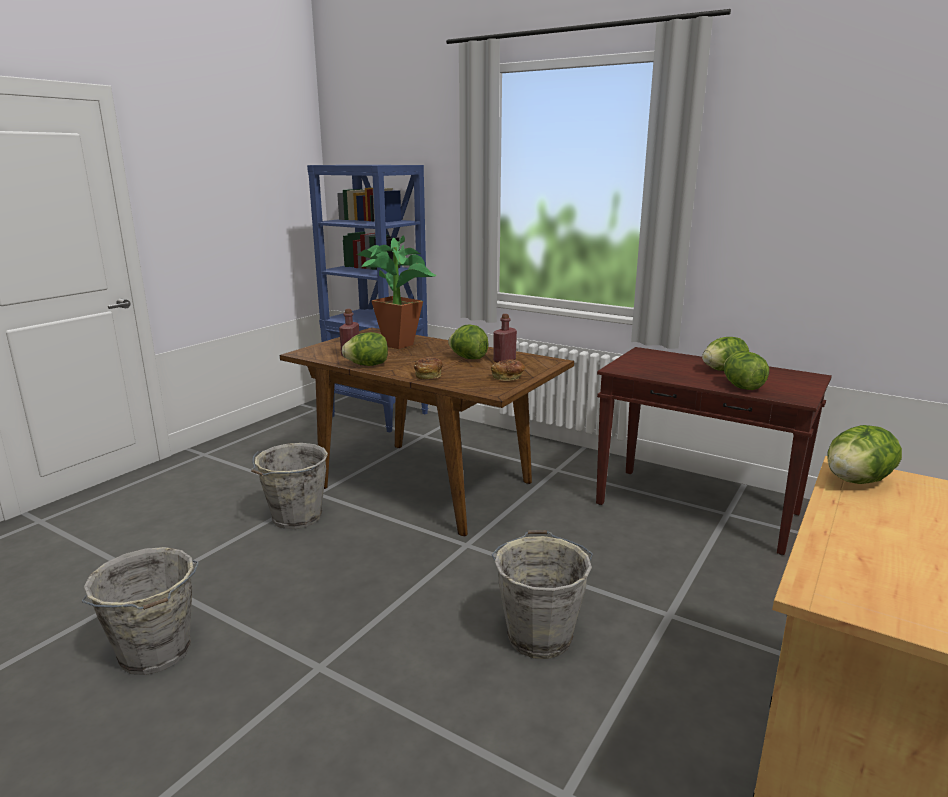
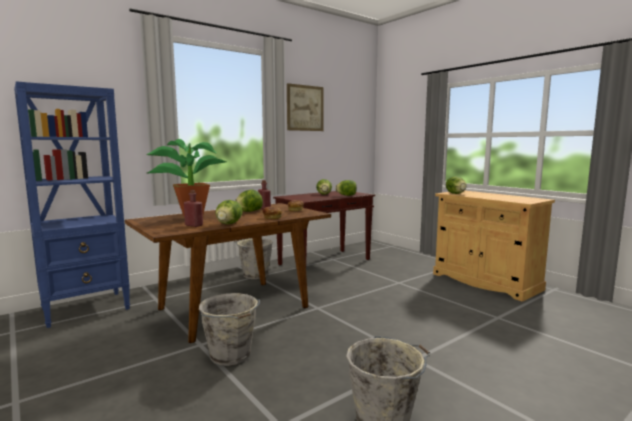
camera: 70 degrees left, 10 degrees down
grey bucket [491,530,593,659] -> grey bucket moved to [234,238,273,279]
none -> picture [287,83,324,131]

